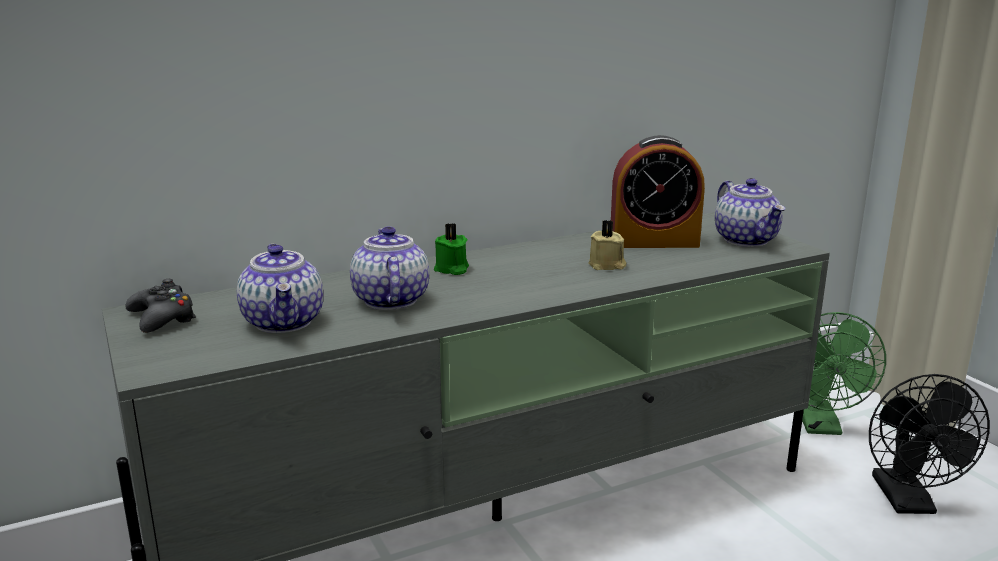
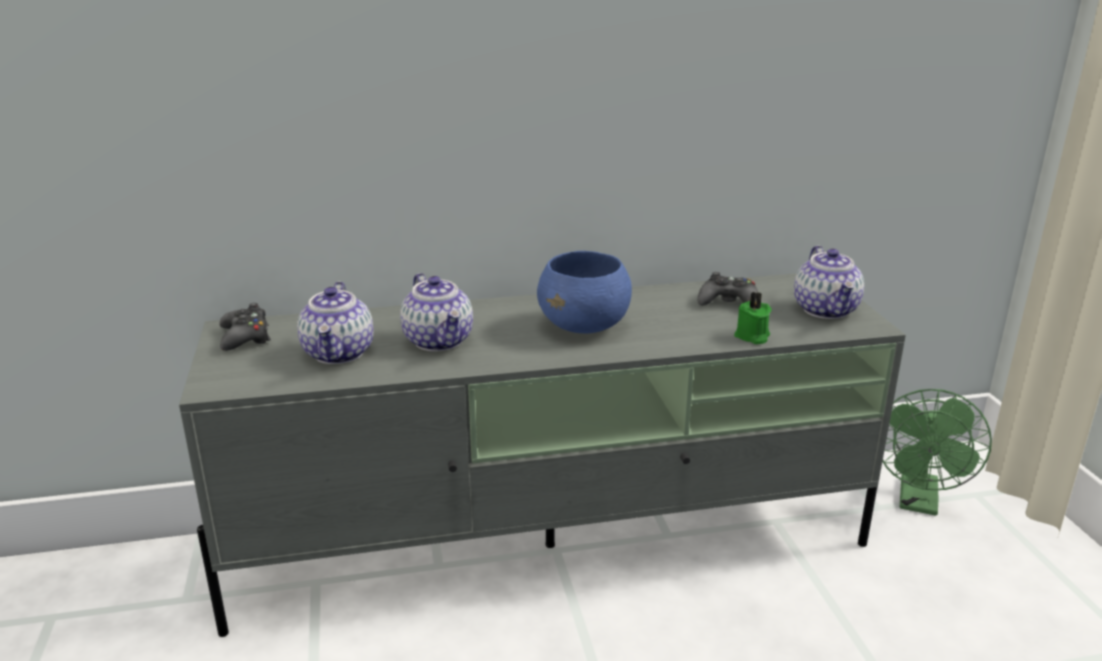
camera: 15 degrees right, 5 degrees up
teapot [350,226,429,310] -> teapot turned 150 degrees clockwise [400,273,473,352]
green candle [434,223,469,275] -> green candle moved to [734,292,772,344]
beige candle [588,220,626,270] -> none
alarm clock [611,135,705,248] -> black game controller [697,272,758,305]
black fan [869,374,990,514] -> none
none -> blue bowl [537,251,632,333]

